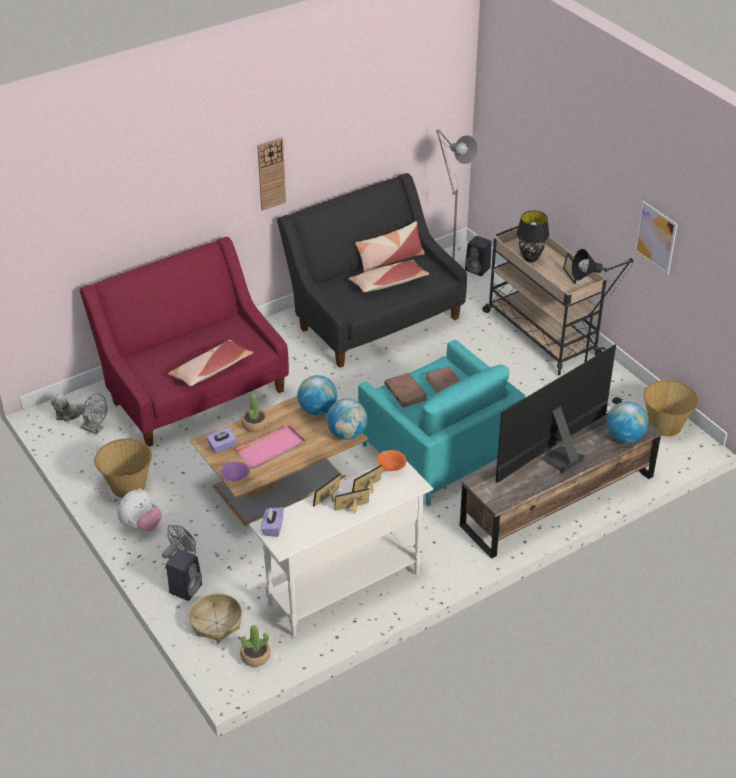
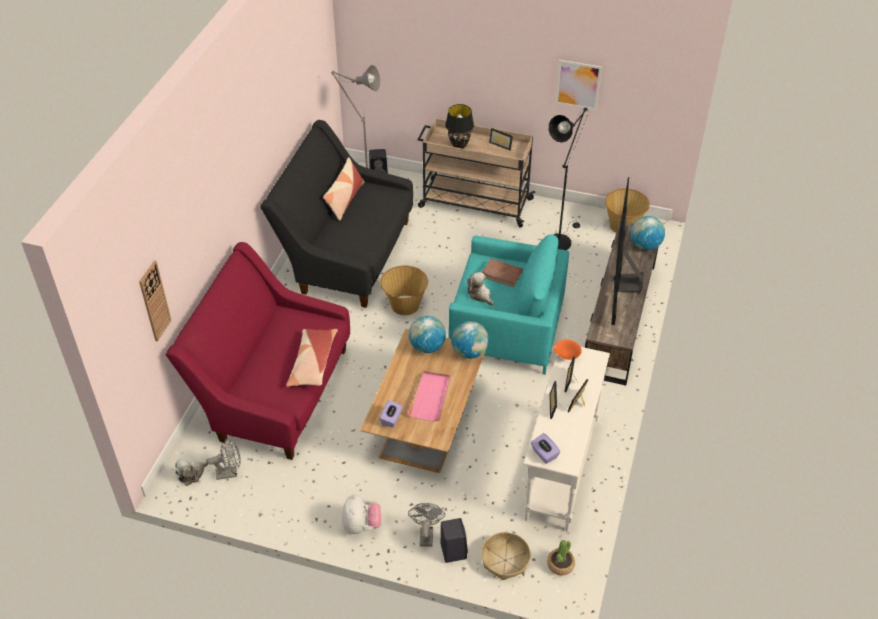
camera: 40 degrees left, 5 degrees up
basket [94,439,152,498] -> basket moved to [380,265,428,315]
purple bowl [221,462,250,482] -> none
potted plant [241,394,268,432] -> none
wall clock [257,137,286,211] -> wall clock moved to [139,260,172,342]
pillow [349,260,429,292] -> none
brown book [384,373,427,408] -> plush toy [467,272,494,306]

